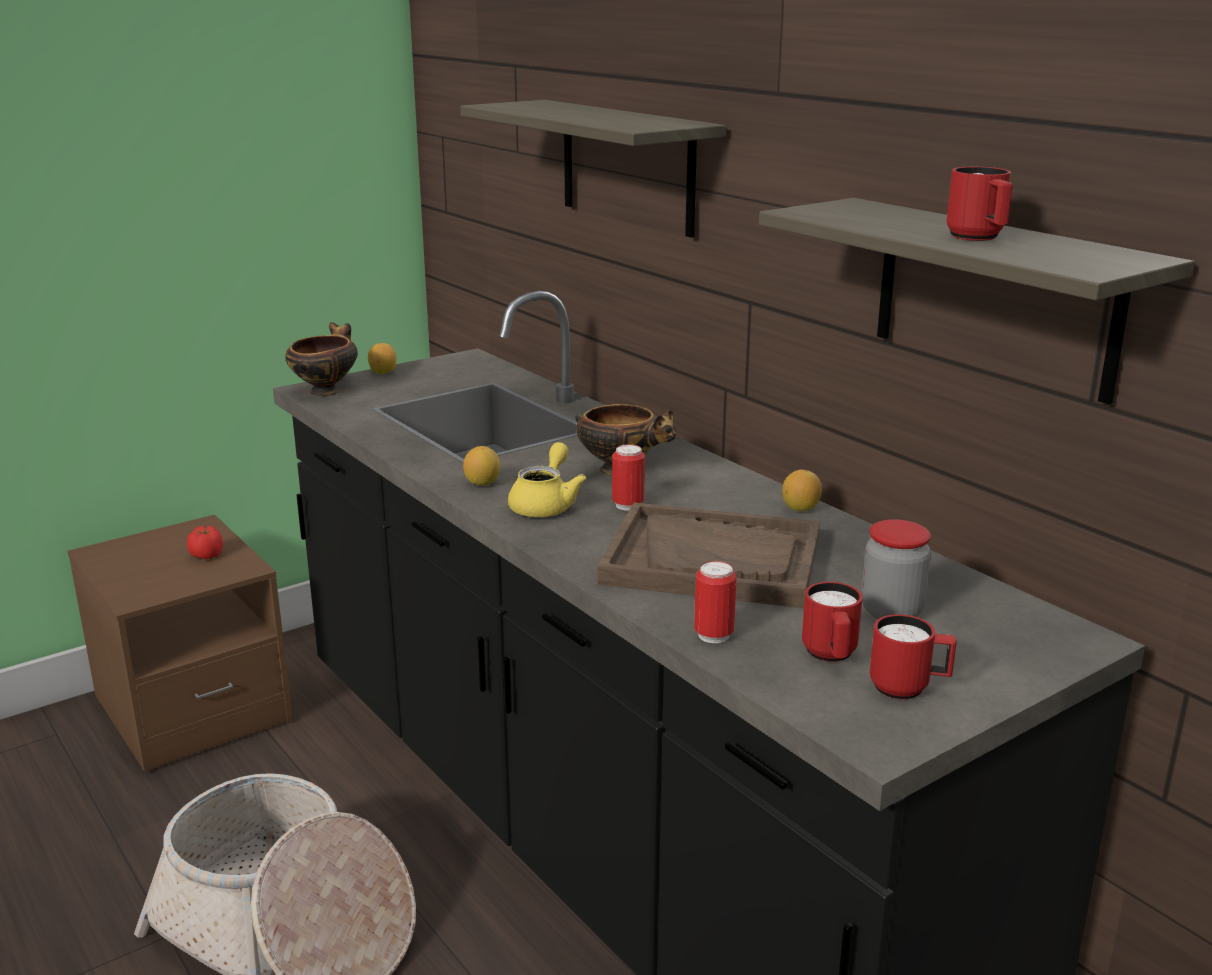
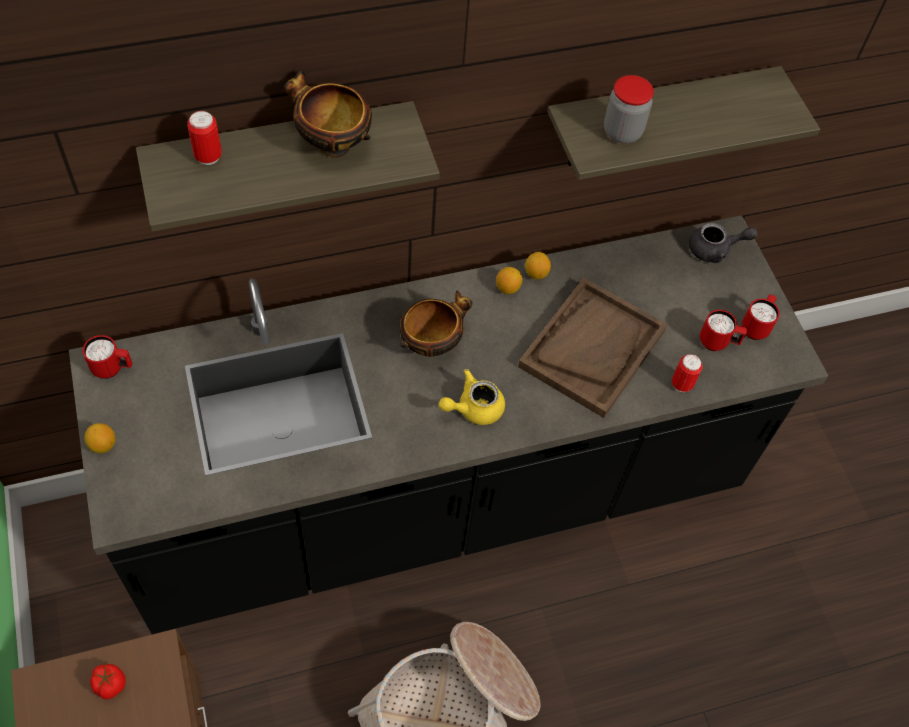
camera: 75 degrees left, 35 degrees up
bowl [285,322,358,396] -> bowl moved to [283,71,372,158]
lemon [463,446,500,486] -> lemon moved to [496,267,523,294]
yellow teapot [508,442,586,517] -> yellow teapot turned 60 degrees counterclockwise [439,369,505,425]
can [612,444,645,511] -> can moved to [187,111,222,165]
jar [862,519,931,619] -> jar moved to [604,75,654,144]
red mug [947,167,1013,241] -> red mug moved to [83,335,132,379]
none -> grey teapot [689,223,758,263]

